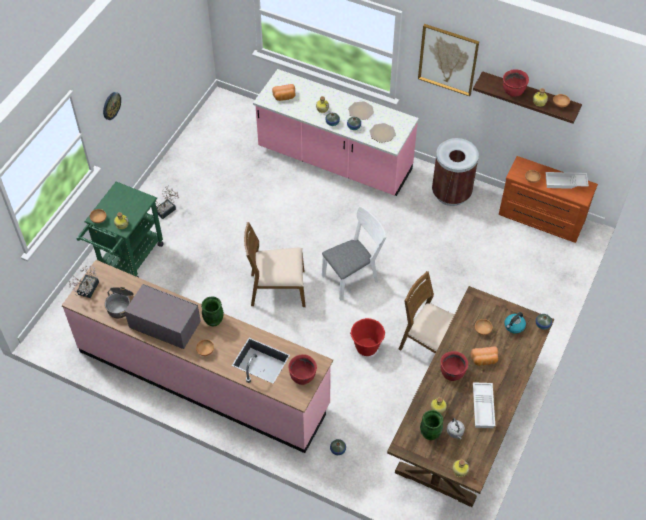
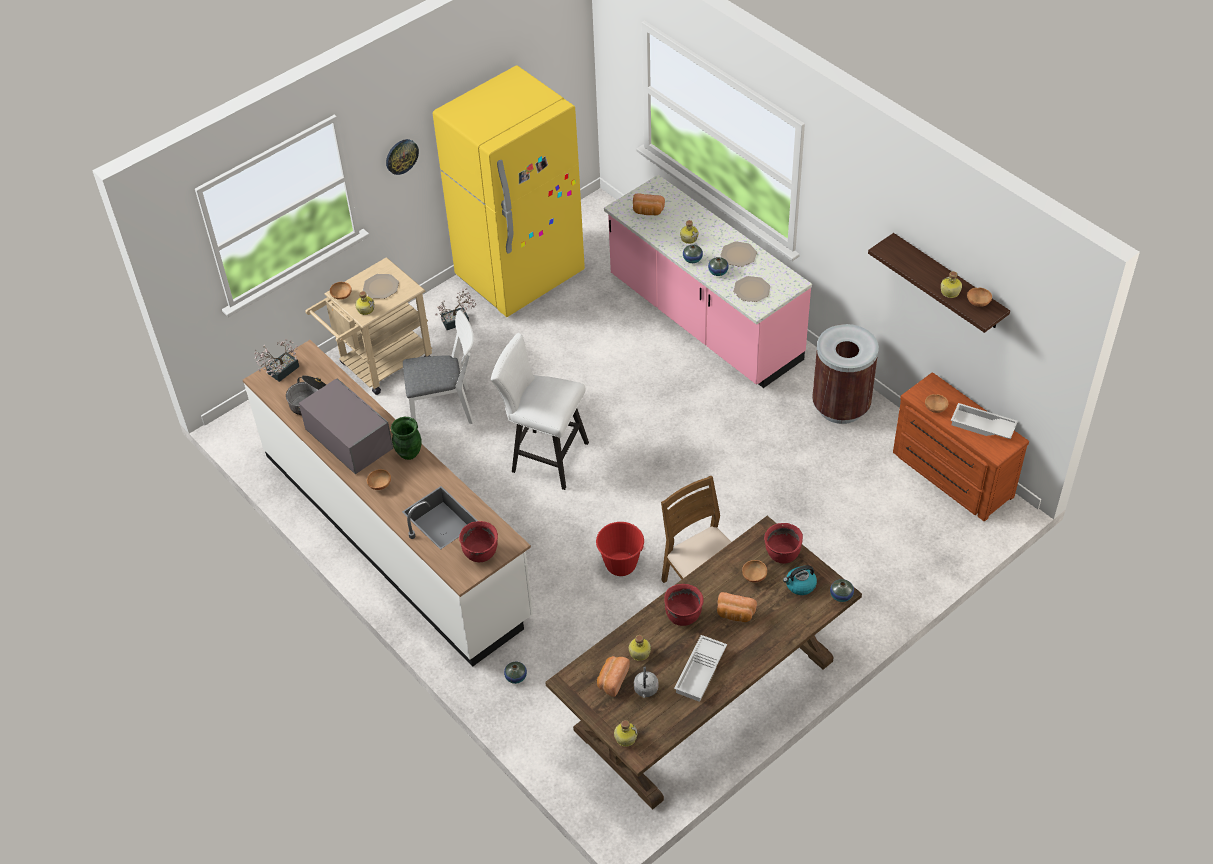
camera: 25 degrees right, 5 degrees down
pink counter [61,260,333,453] -> white counter [243,340,533,667]
green cart [77,181,164,278] -> beige cart [305,257,432,395]
brown chair [244,222,305,307] -> white stool [491,333,589,490]
white chair [322,206,386,301] -> white chair moved to [403,310,474,424]
picture [418,24,479,96] -> none
green vase [420,410,443,440] -> bread [597,656,630,697]
red cooking pot [503,69,529,97] -> red cooking pot moved to [764,523,803,564]
none -> plate [363,274,399,299]
none -> yellow fridge [433,65,585,317]

